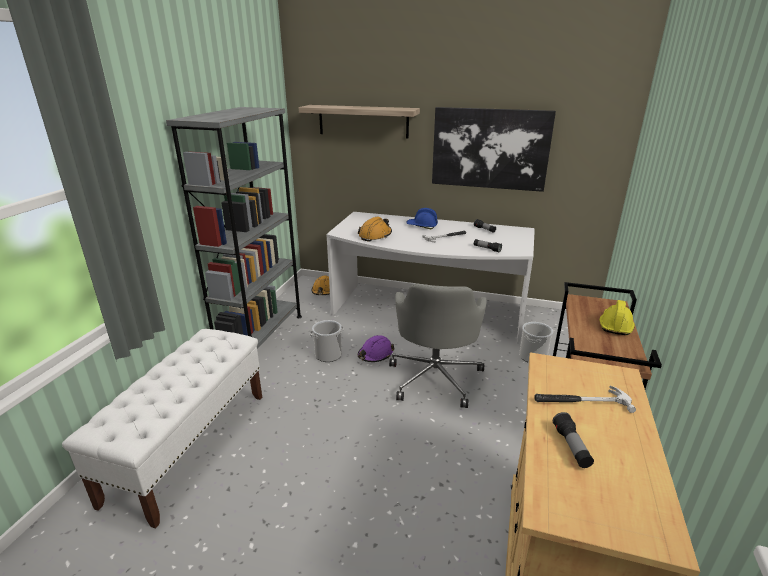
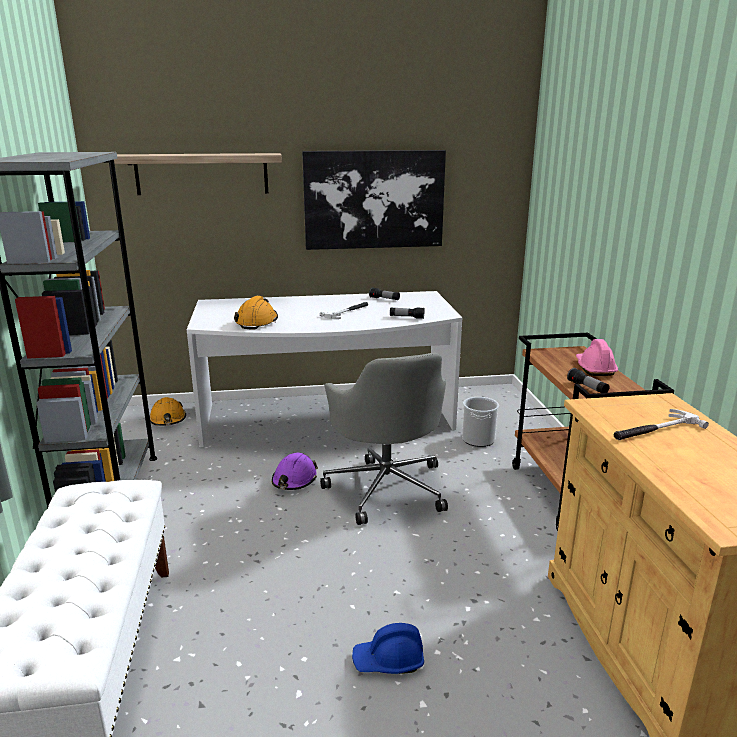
camera: 25 degrees left, 5 degrees down
bucket [310,320,344,362] -> none
blue hard hat [407,208,438,229] -> blue hard hat moved to [352,623,424,674]
flashlight [553,412,594,468] -> flashlight moved to [567,368,610,393]
yellow hard hat [599,300,635,335] -> pink hard hat [576,339,618,376]

